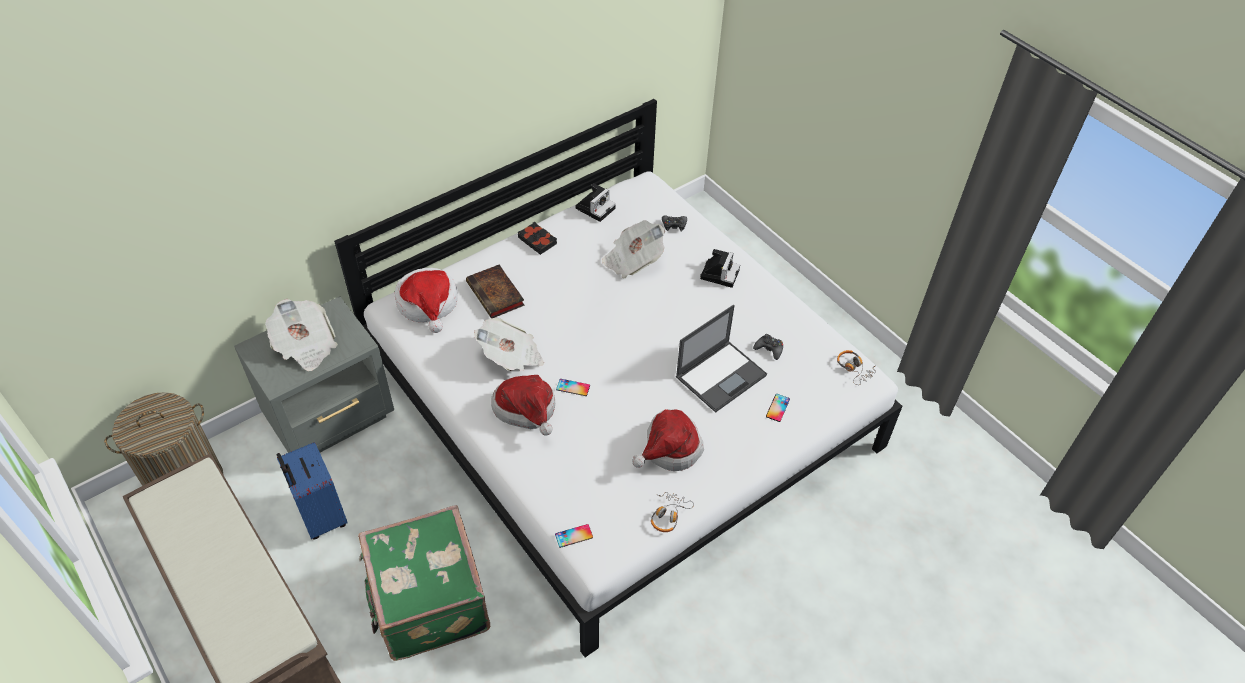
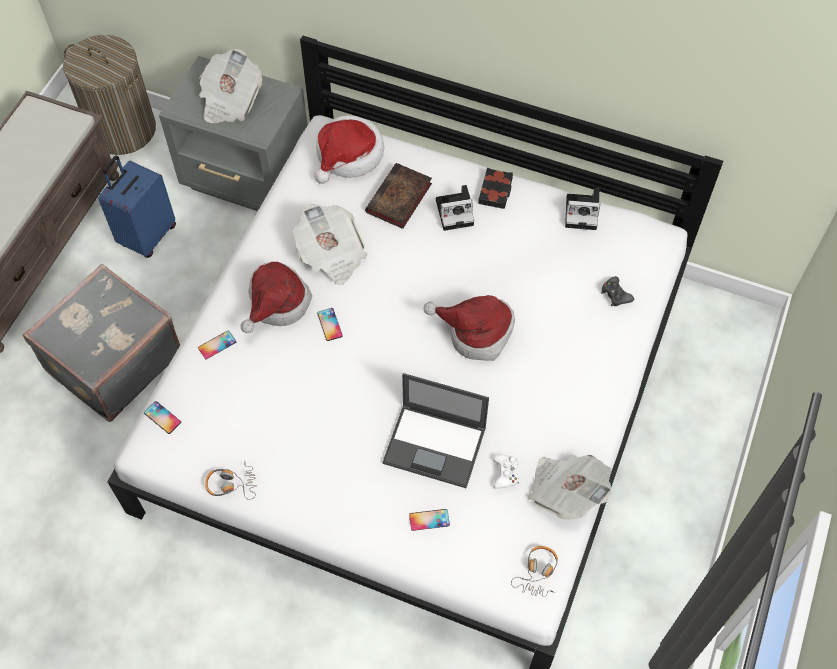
camera: 60 degrees right, 10 degrees up
green suitcase [358,505,490,661] -> grey suitcase [23,264,180,422]
newspaper [602,220,665,278] -> newspaper moved to [528,455,612,520]
hat [632,409,704,471] -> hat moved to [424,295,515,361]
camera [700,249,740,288] -> camera moved to [436,185,474,231]
black game controller [753,334,783,360] -> white game controller [493,455,519,489]
none -> phone [198,330,236,359]

